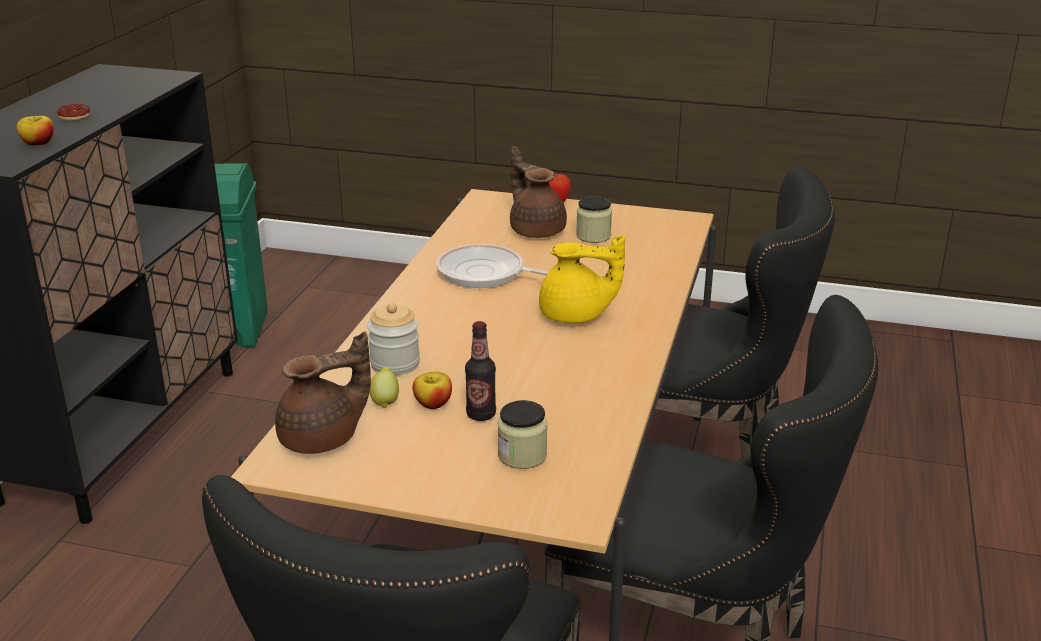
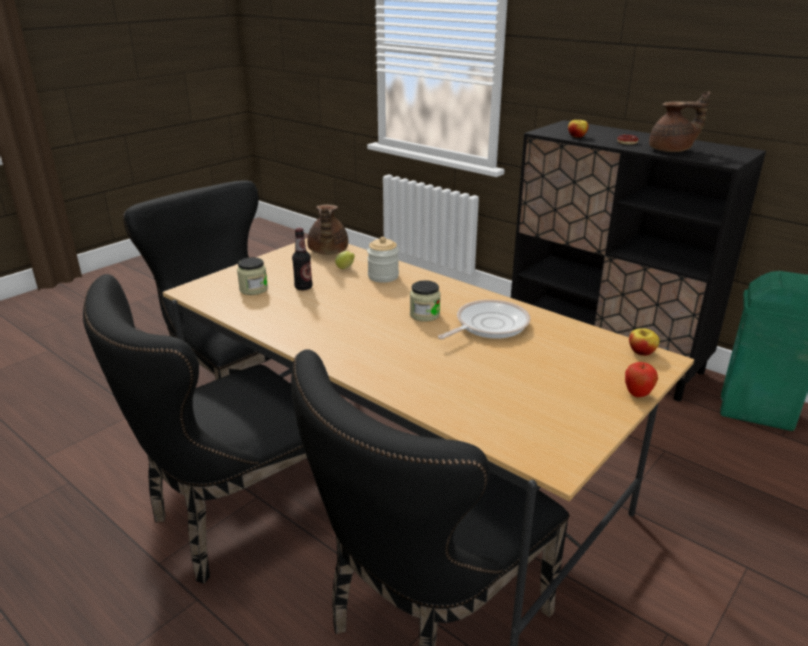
camera: 115 degrees right, 0 degrees up
apple [412,371,452,409] -> apple moved to [629,328,660,356]
brown teapot [510,147,567,238] -> brown teapot moved to [649,91,710,152]
yellow teapot [539,235,625,323] -> none
jar [576,196,612,243] -> jar moved to [410,280,441,322]

